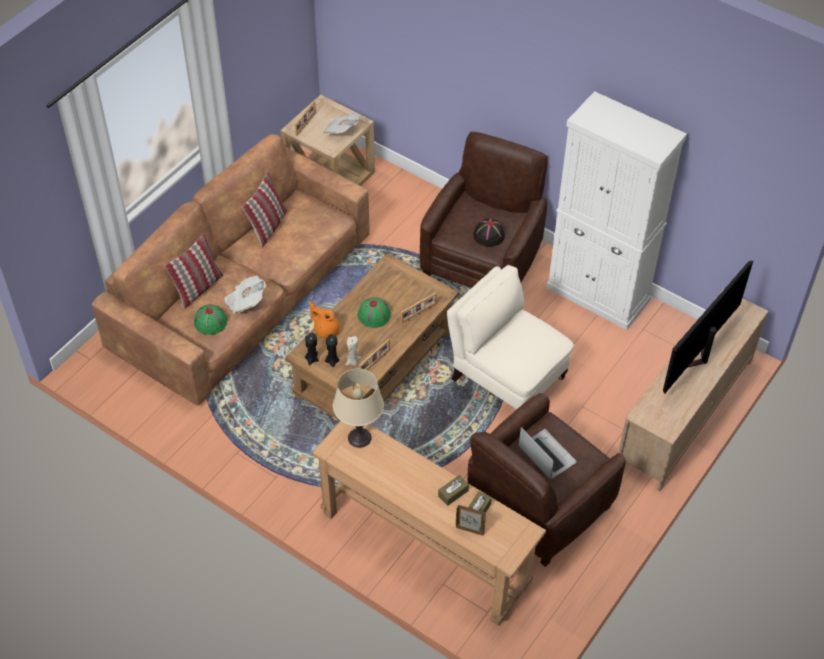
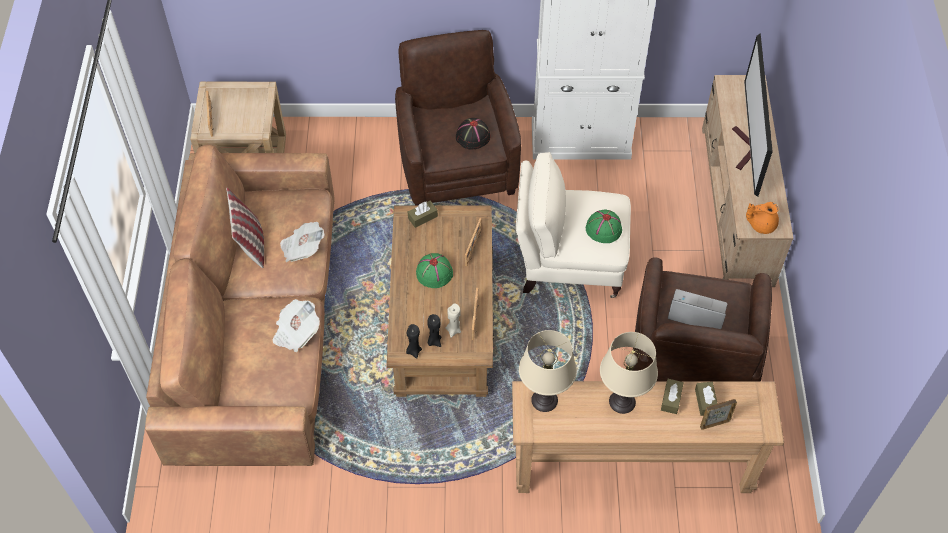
camera: 35 degrees left, 5 degrees up
pillow [165,233,223,309] -> none
green hat [194,304,227,335] -> green hat moved to [586,209,622,243]
orange teapot [310,302,340,339] -> orange teapot moved to [746,202,779,234]
newspaper [323,113,360,134] -> newspaper moved to [280,222,324,262]
none -> brown tissue box [408,200,438,228]
none -> beige table lamp [600,332,658,414]

